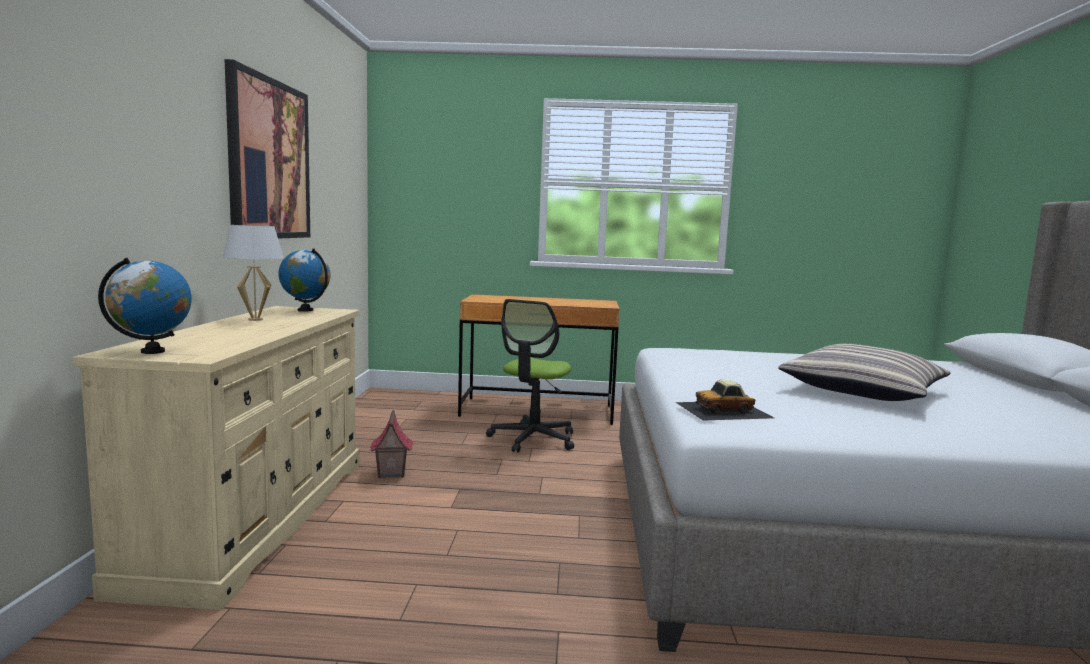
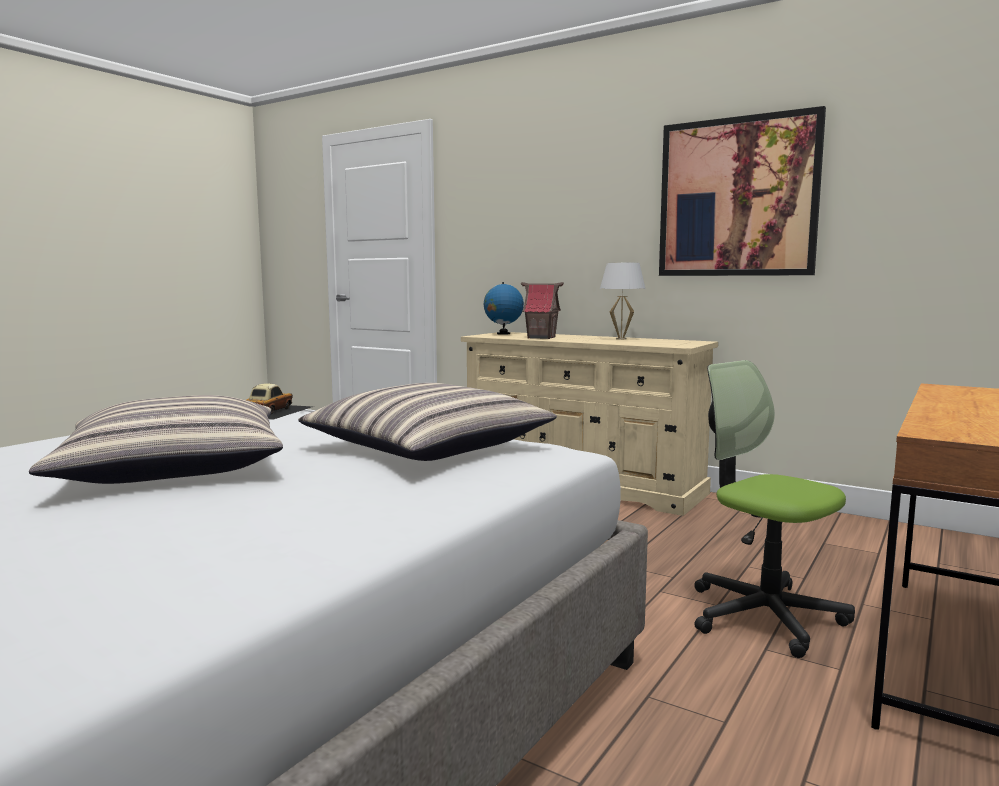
camera: 120 degrees right, 0 degrees up
globe [278,248,330,312] -> none
toy house [370,409,413,478] -> toy house moved to [521,282,564,339]
none -> pillow [298,383,557,461]

